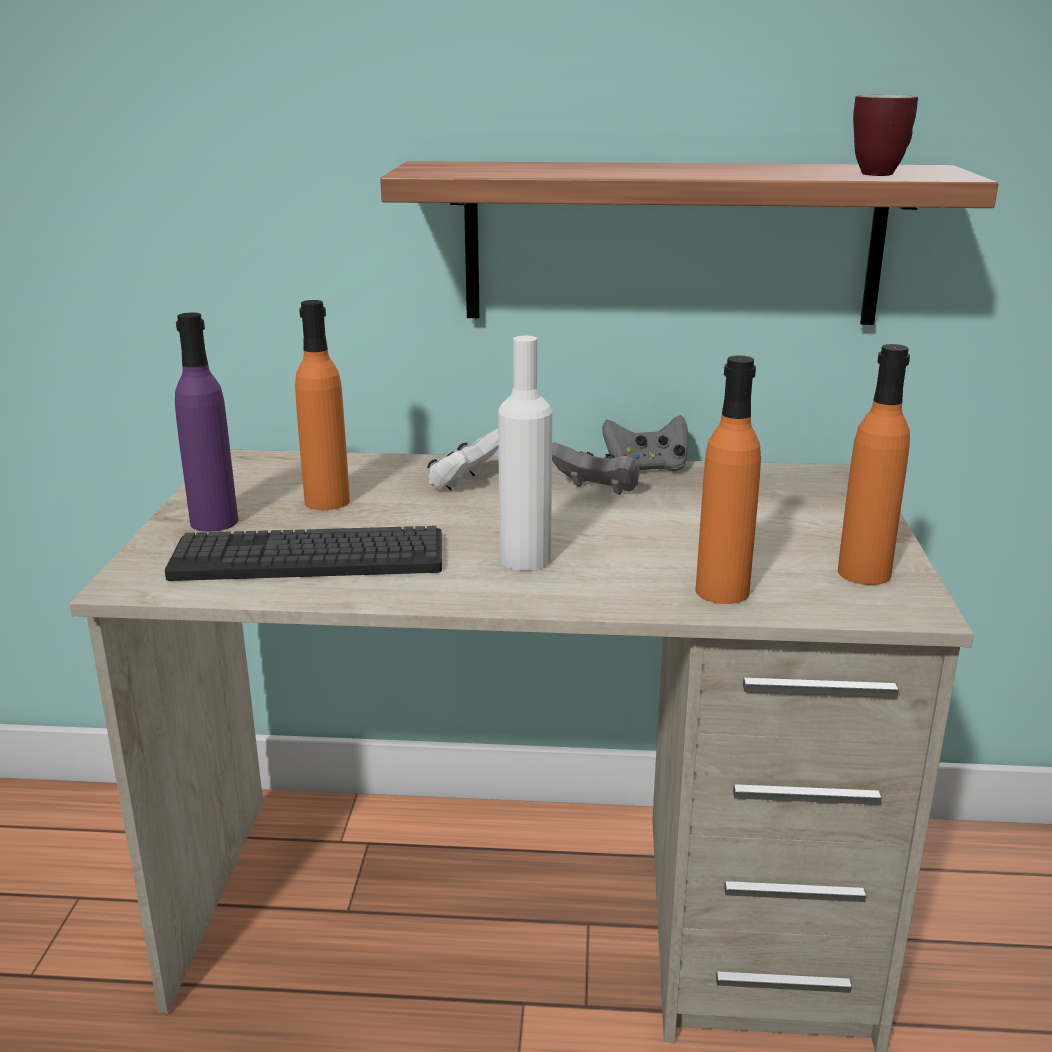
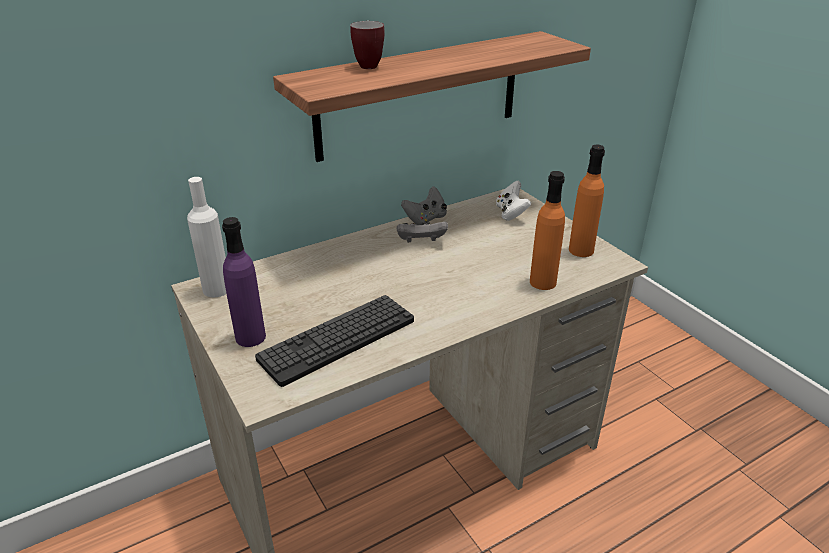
camera: 35 degrees left, 10 degrees up
orange bottle [295,300,350,510] -> none
white game controller [427,428,498,490] -> white game controller moved to [496,181,531,221]
white bottle [498,336,552,571] -> white bottle moved to [187,177,227,297]
mug [853,95,918,176] -> mug moved to [350,21,384,69]

